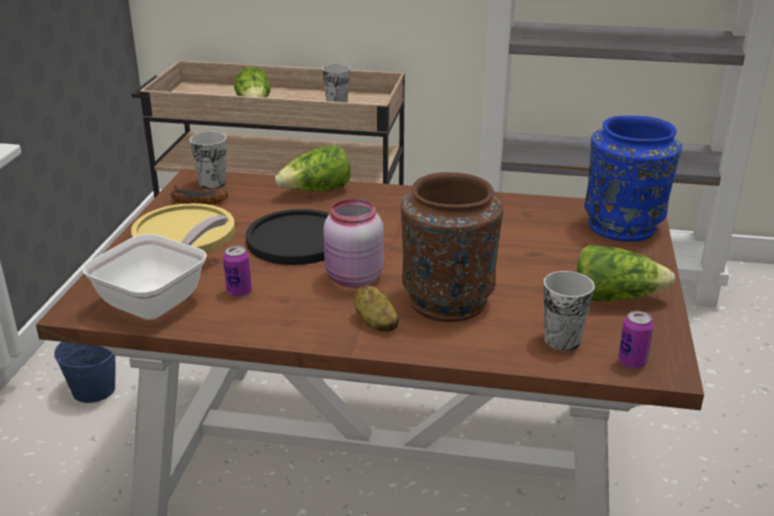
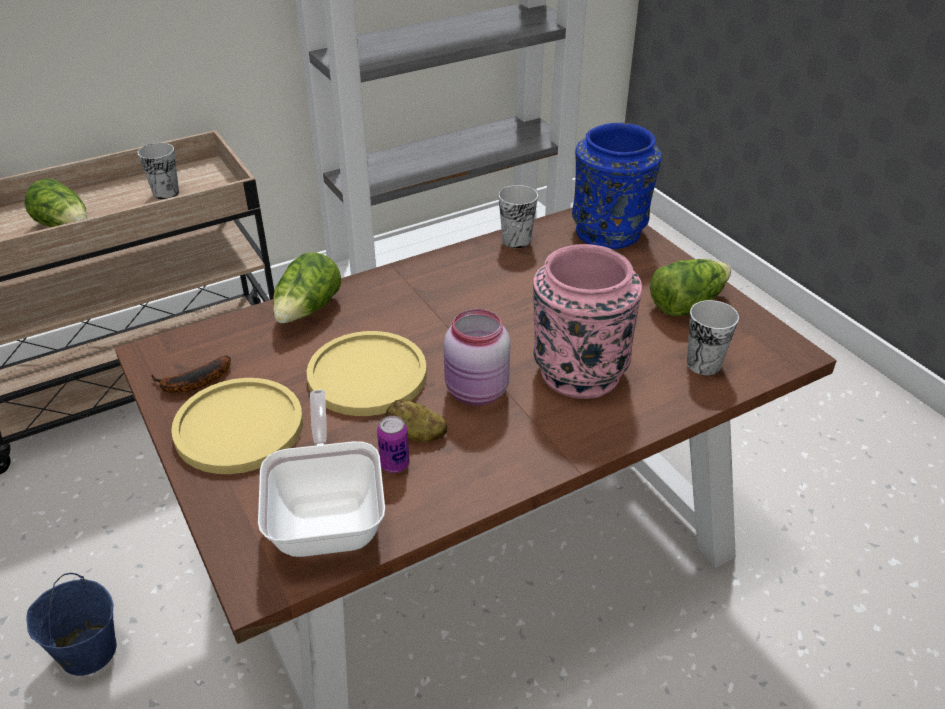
camera: 40 degrees left, 10 degrees up
cup [189,132,227,189] -> cup moved to [498,185,538,248]
black plate [246,209,330,265] -> yellow plate [307,331,427,416]
potato [353,285,399,332] -> potato moved to [386,399,448,442]
brown vase [401,172,503,322] -> pink vase [533,244,642,399]
can [618,311,654,369] -> none

